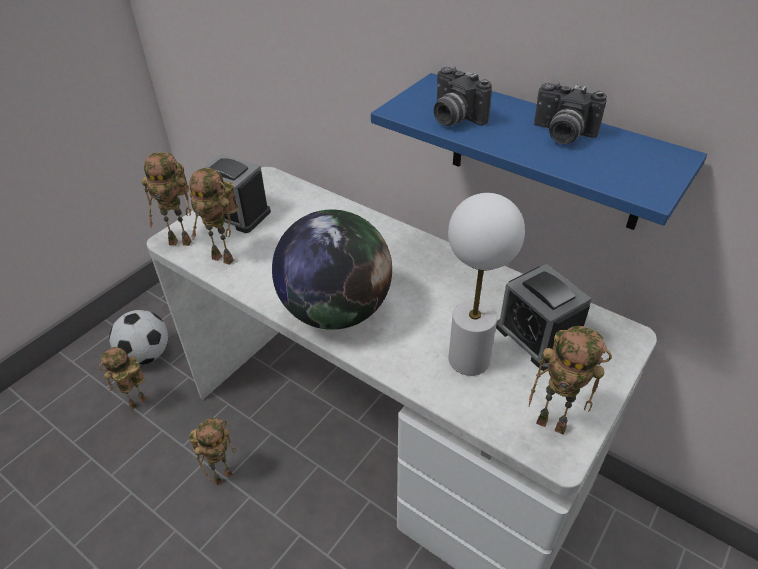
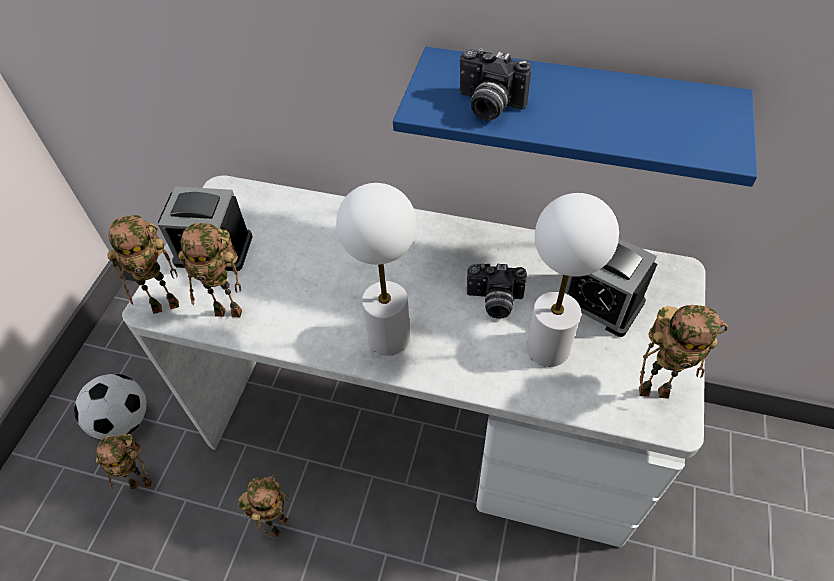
camera: 20 degrees left, 10 degrees up
toy robot [99,347,147,410] -> toy robot turned 120 degrees counterclockwise [96,433,152,490]
globe [272,210,392,330] -> white table lamp [336,183,417,356]
camera [534,82,607,144] -> camera moved to [467,264,527,319]

